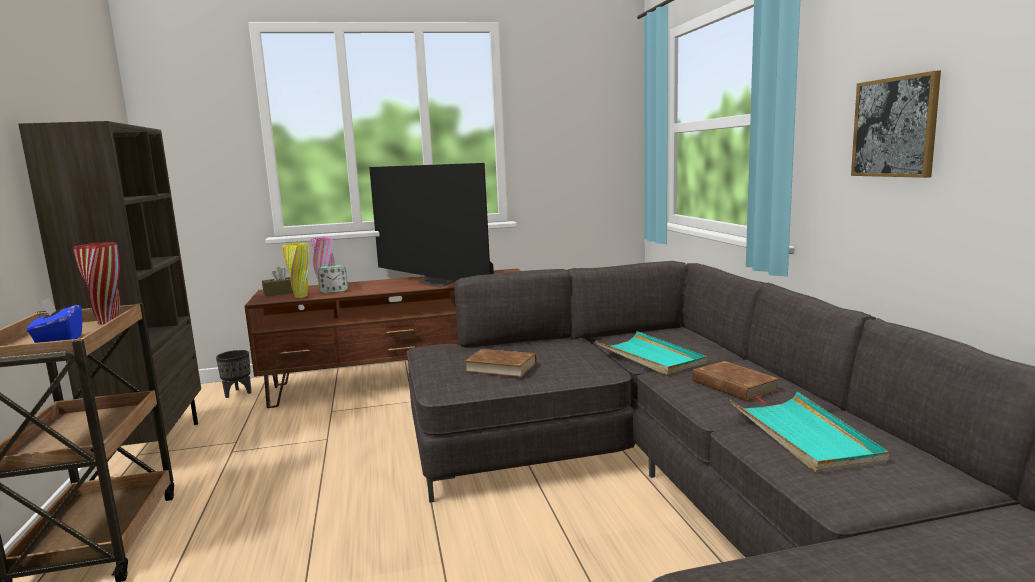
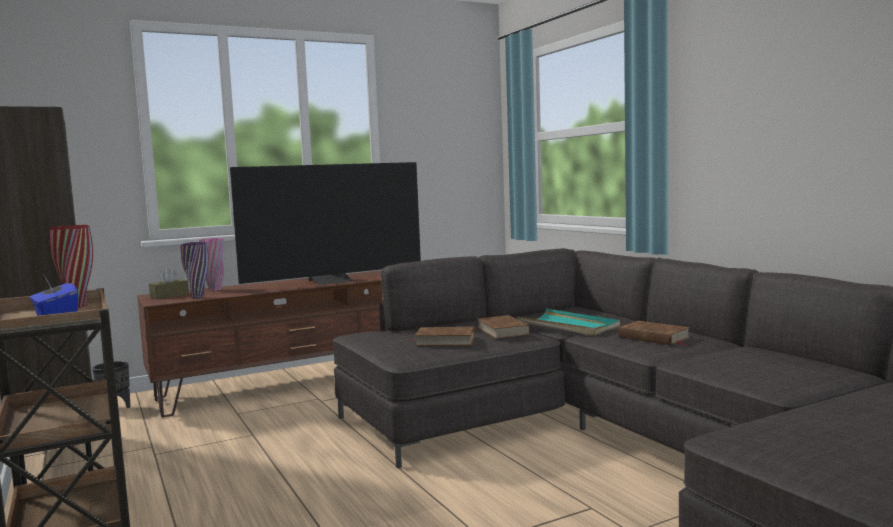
camera: 15 degrees left, 5 degrees down
yellow vase [282,243,309,298] -> purple vase [181,242,209,298]
alarm clock [317,265,348,293] -> none
television [369,163,494,287] -> television turned 60 degrees counterclockwise [230,162,421,285]
turquoise tray [730,392,889,472] -> none
picture [851,70,941,178] -> none
none -> brown book [477,315,530,339]

